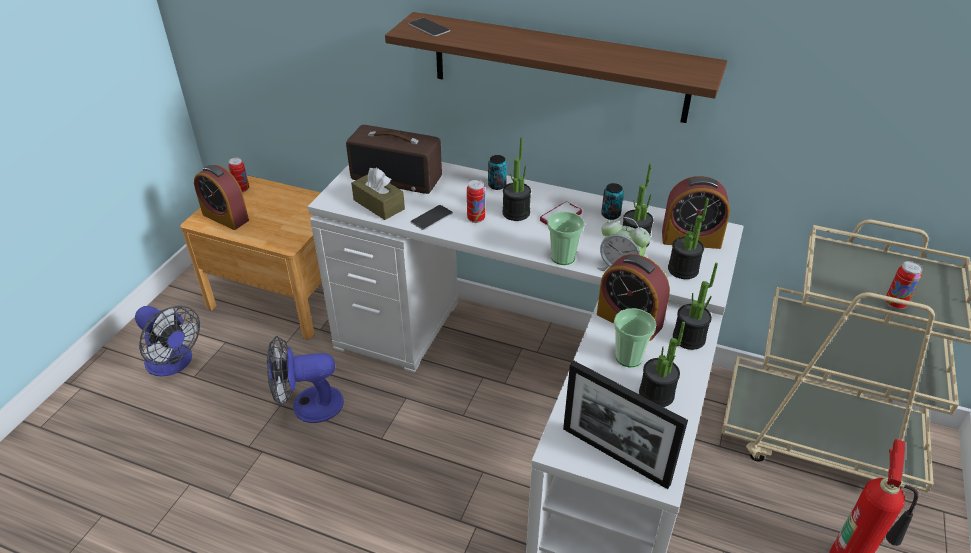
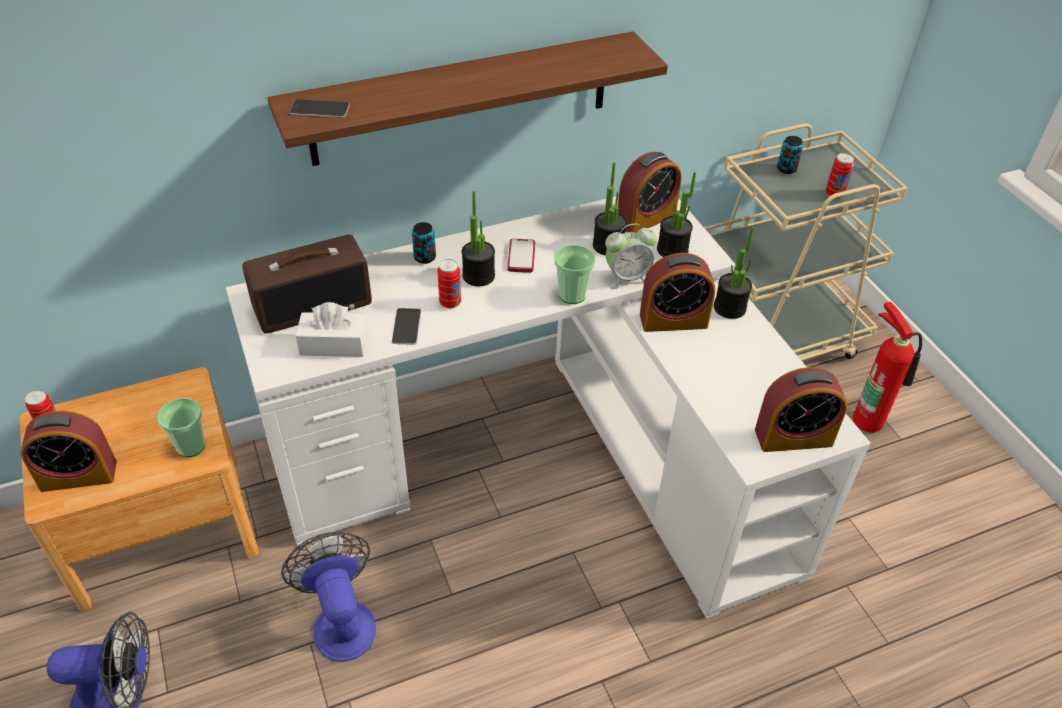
camera: 45 degrees left, 5 degrees up
fan [267,336,344,423] -> fan turned 120 degrees clockwise [281,531,376,662]
brown tissue box [351,168,405,220] -> white tissue box [295,302,368,357]
picture frame [563,361,688,489] -> alarm clock [755,367,847,452]
can [601,183,624,220] -> can moved to [777,136,803,174]
cup [614,308,656,367] -> cup moved to [157,398,205,457]
potted plant [639,321,685,407] -> none

